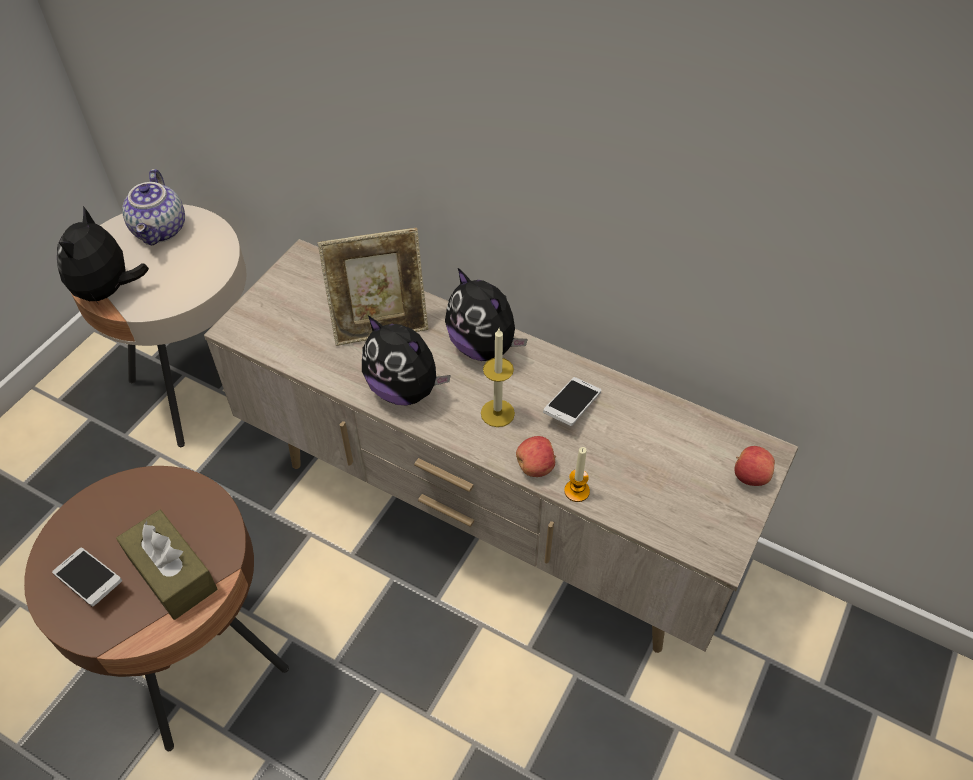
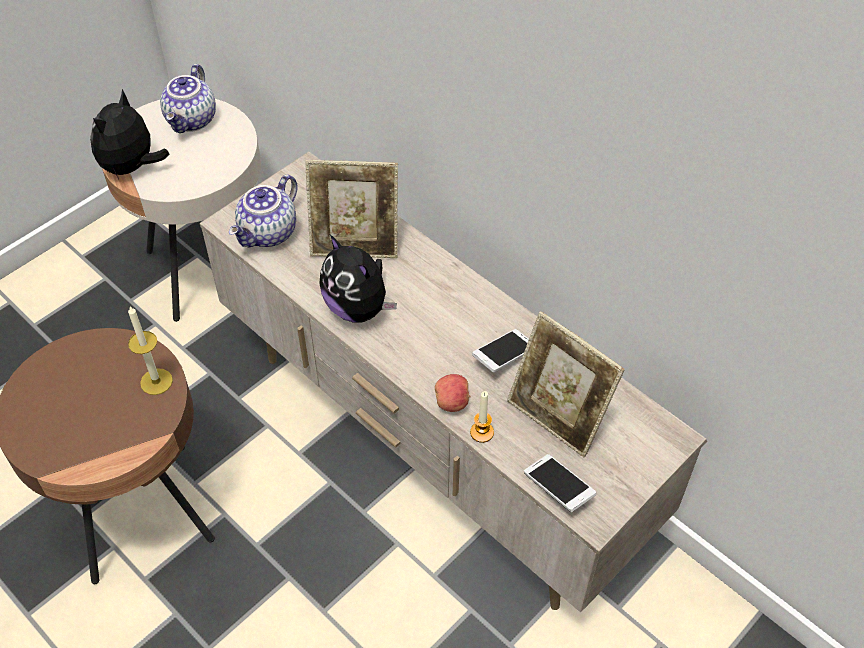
camera: 15 degrees right, 0 degrees up
phone [52,548,122,607] -> phone moved to [524,454,596,512]
brown tissue box [116,510,218,620] -> none
plush toy [445,268,528,361] -> none
candle [481,328,515,427] -> candle moved to [128,306,173,395]
apple [734,446,775,486] -> none
none -> teapot [229,174,298,248]
none -> picture frame [507,311,625,458]

